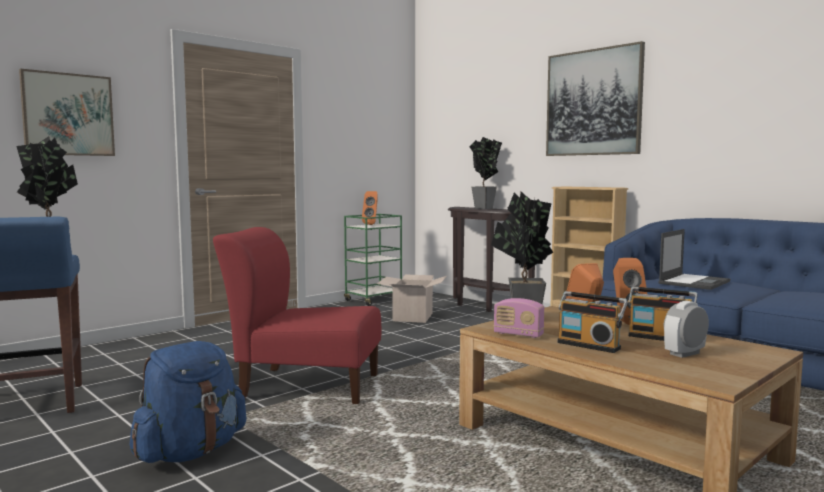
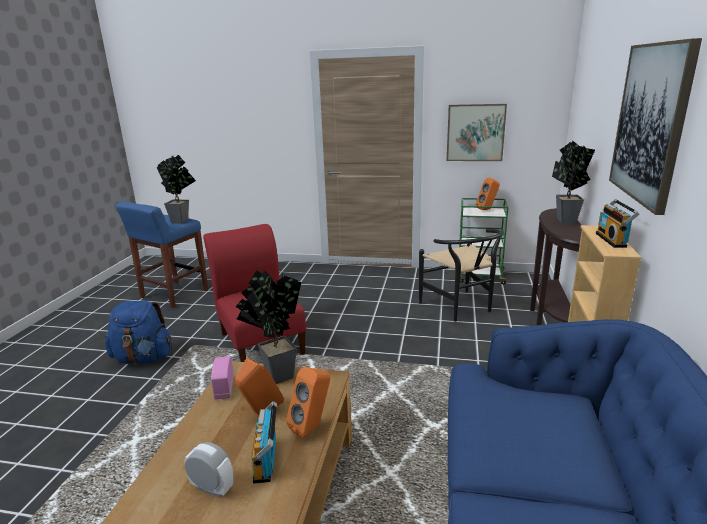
camera: 55 degrees right, 15 degrees up
picture [19,69,115,156] -> picture moved to [447,104,507,161]
cardboard box [377,274,447,323] -> black chair [419,229,503,322]
radio [557,291,628,353] -> radio moved to [596,199,639,248]
laptop [658,229,730,290] -> none

